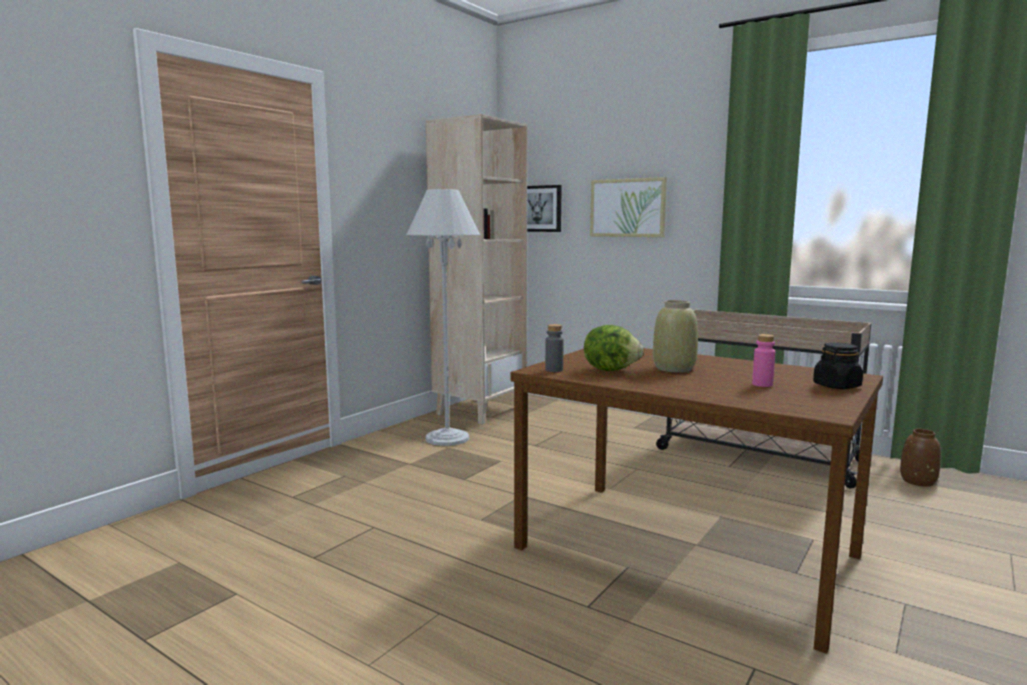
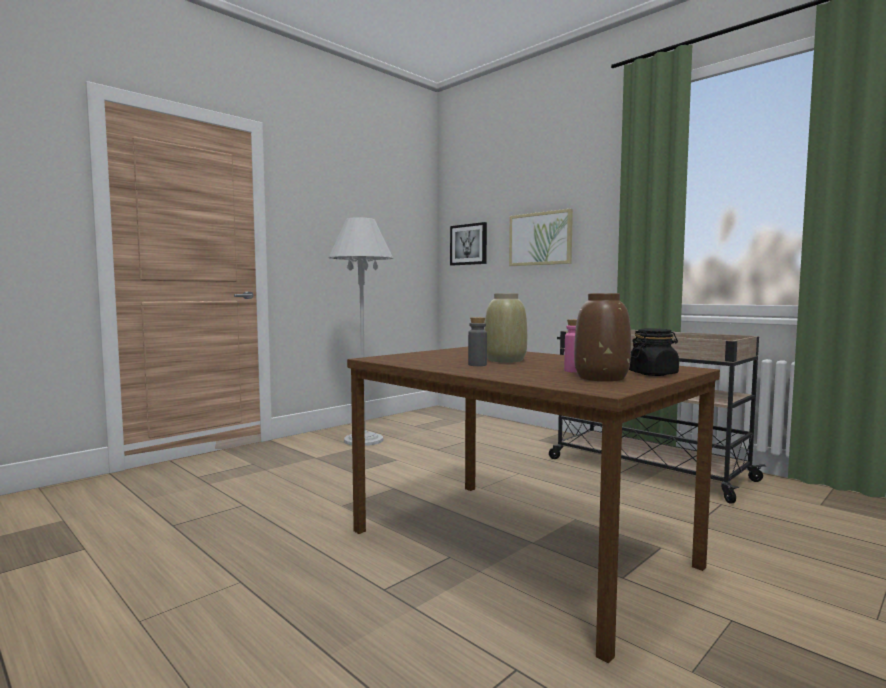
camera: 10 degrees right, 5 degrees down
beige bookcase [426,114,528,424] -> none
grey bottle [545,324,563,372] -> grey bottle moved to [468,317,487,366]
lettuce [584,325,644,371] -> none
brown vase [900,429,941,487] -> brown vase moved to [574,293,631,382]

